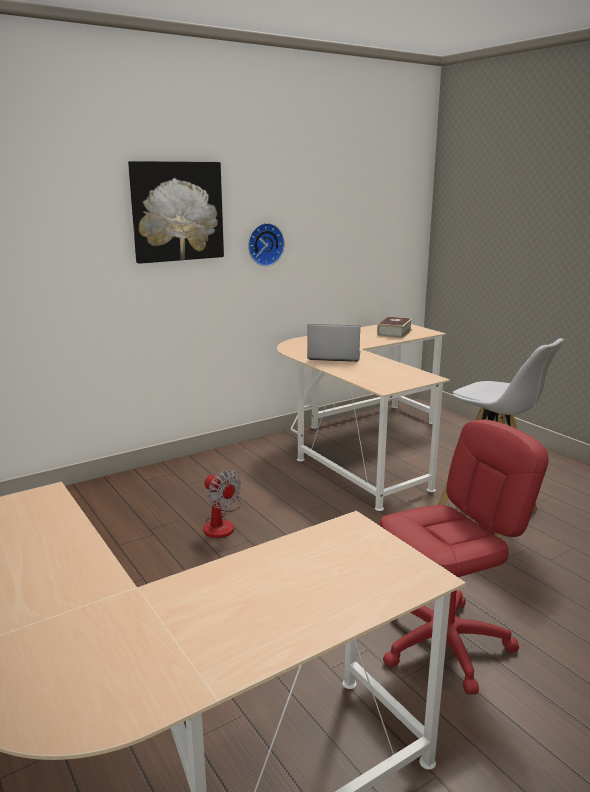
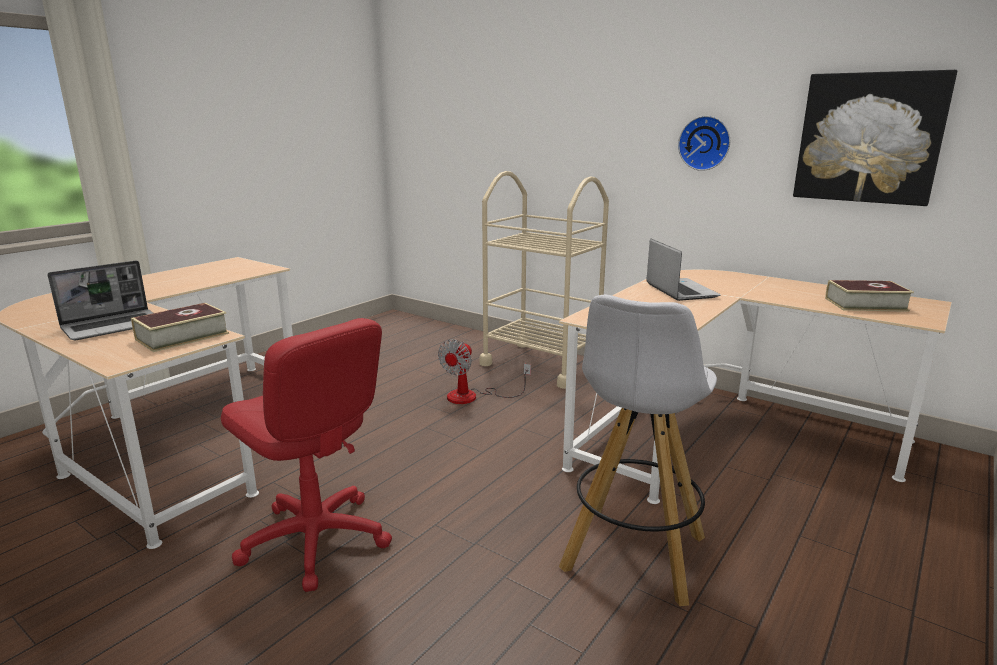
camera: 70 degrees right, 0 degrees up
picture [128,161,224,264] -> picture moved to [793,70,957,206]
none -> laptop [48,260,153,340]
none -> book [131,303,229,352]
none -> beige cart [479,171,609,389]

